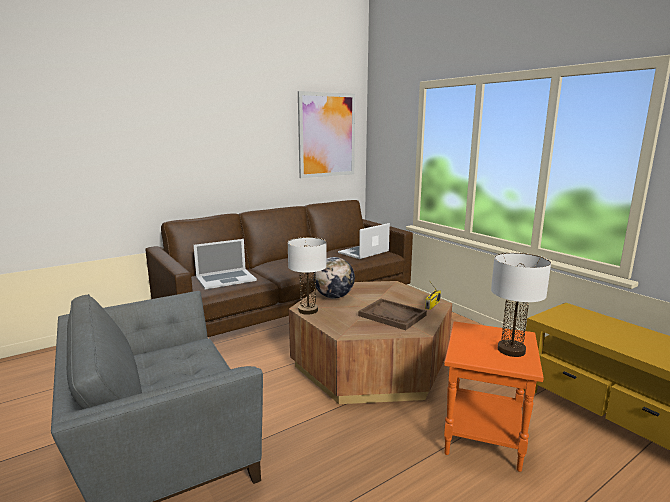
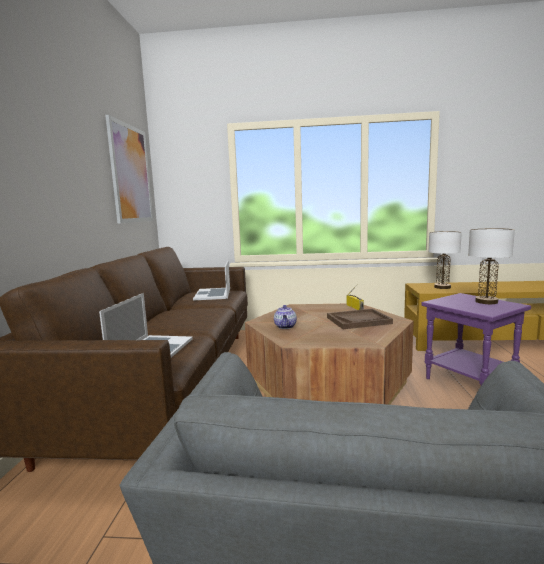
camera: 50 degrees left, 5 degrees down
table lamp [288,237,327,315] -> table lamp moved to [429,231,462,289]
globe [314,257,355,298] -> teapot [274,305,297,329]
orange side table [444,321,544,472] -> purple side table [422,293,531,385]

